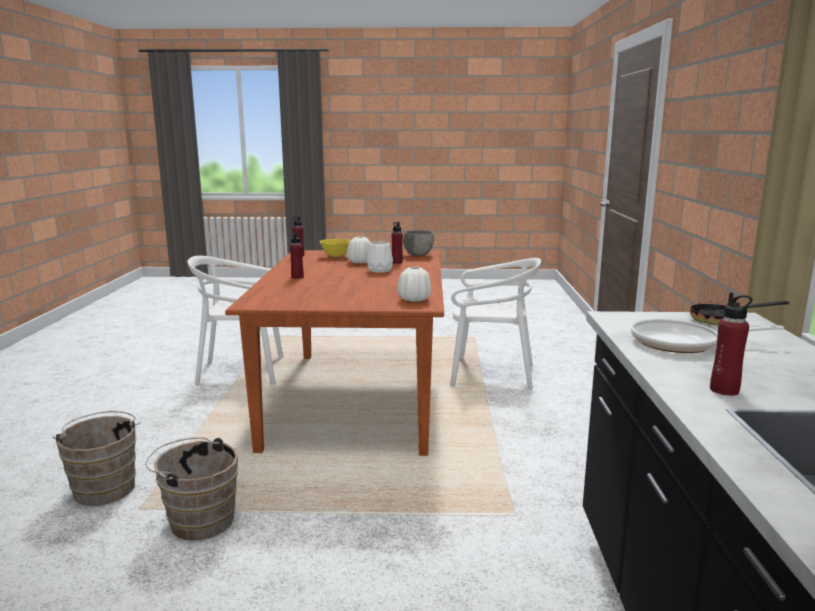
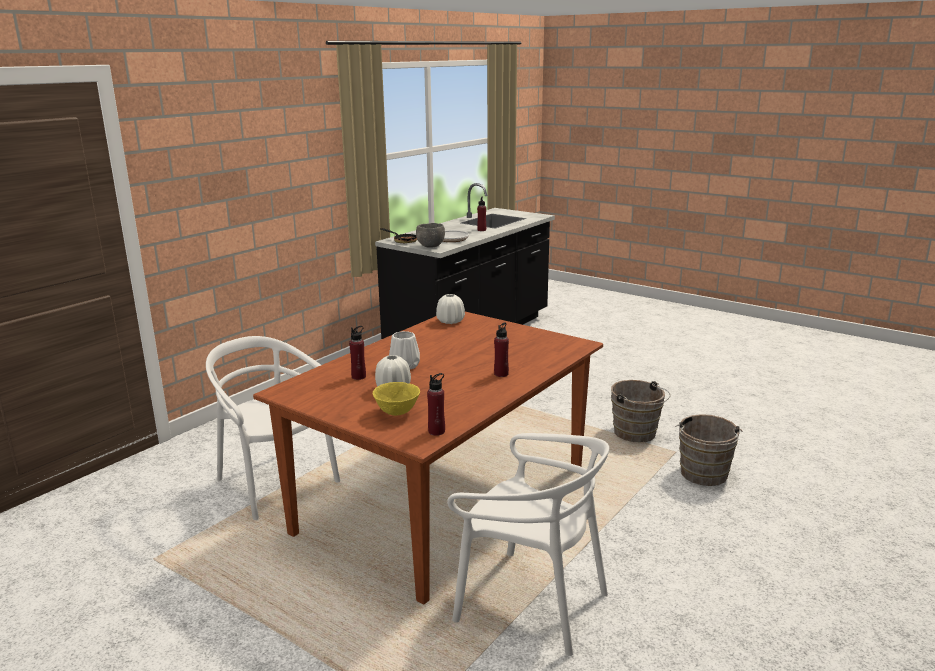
camera: 145 degrees left, 5 degrees up
grey bowl [403,230,434,256] -> grey bowl moved to [416,223,445,248]

